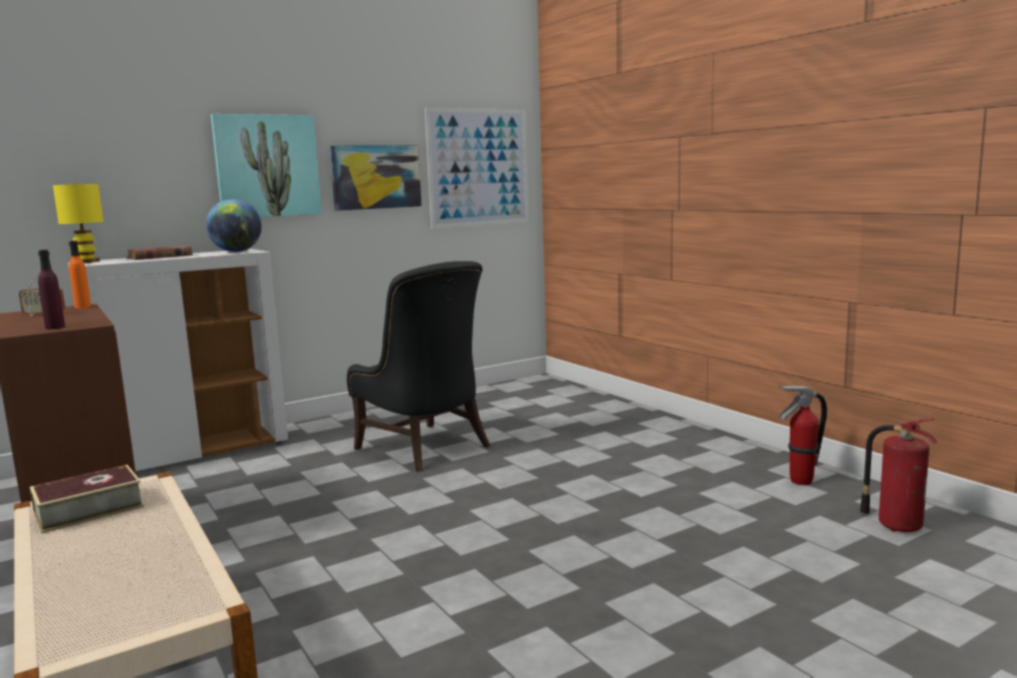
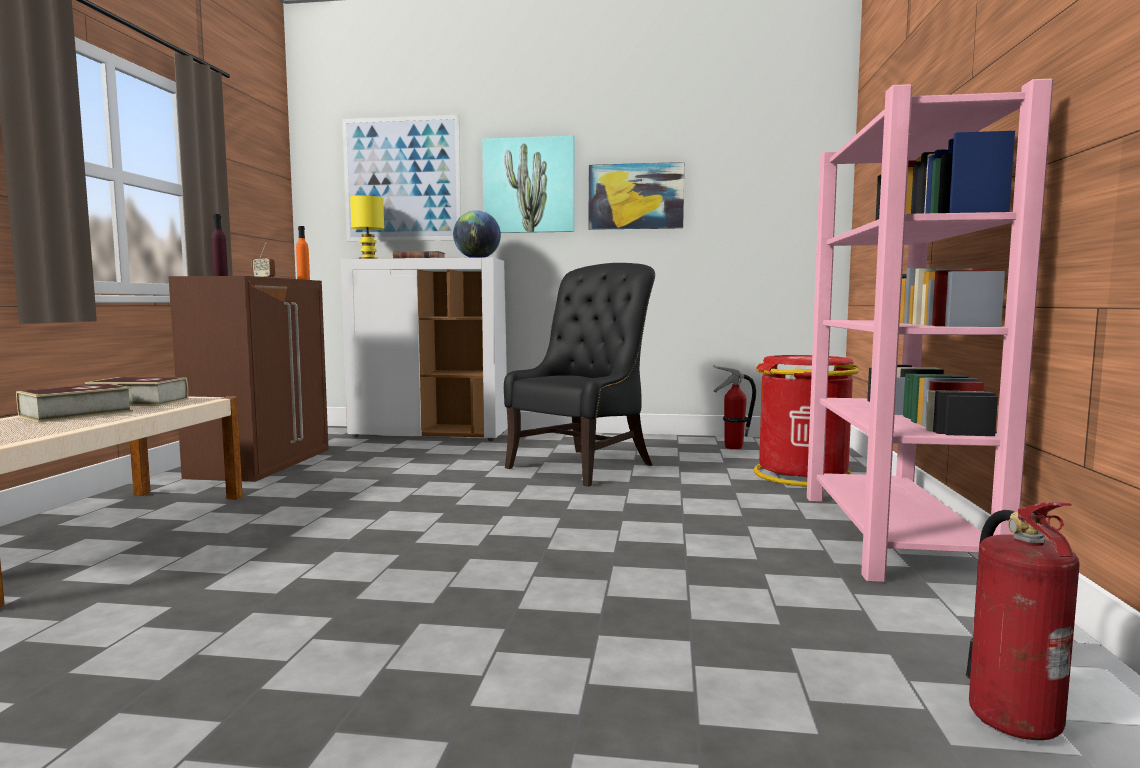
camera: 40 degrees right, 5 degrees down
black chair [347,261,490,472] -> black chair turned 135 degrees counterclockwise [504,263,655,487]
picture [425,107,529,228] -> picture moved to [342,115,461,241]
fire extinguisher [779,385,827,485] -> fire extinguisher moved to [713,365,756,449]
none -> book [16,383,133,422]
none -> red trash can [754,355,859,487]
none -> pink bookcase [807,79,1053,582]

